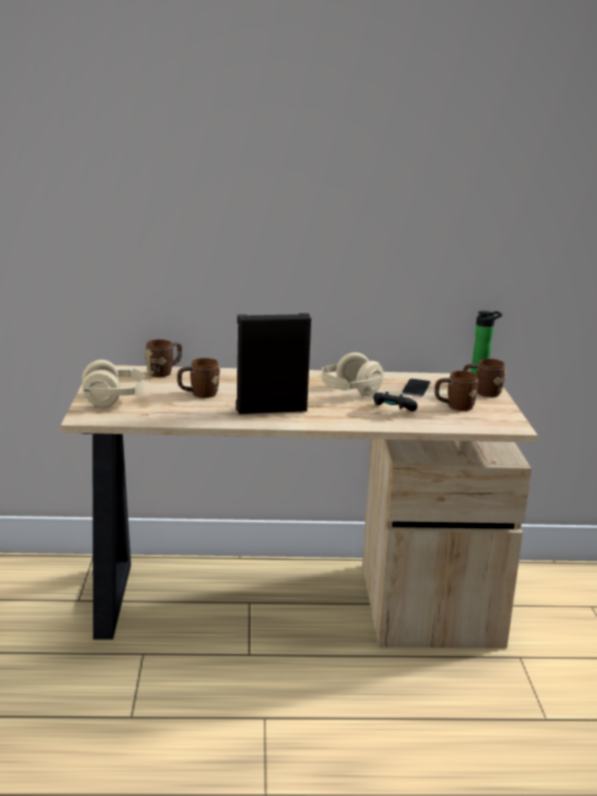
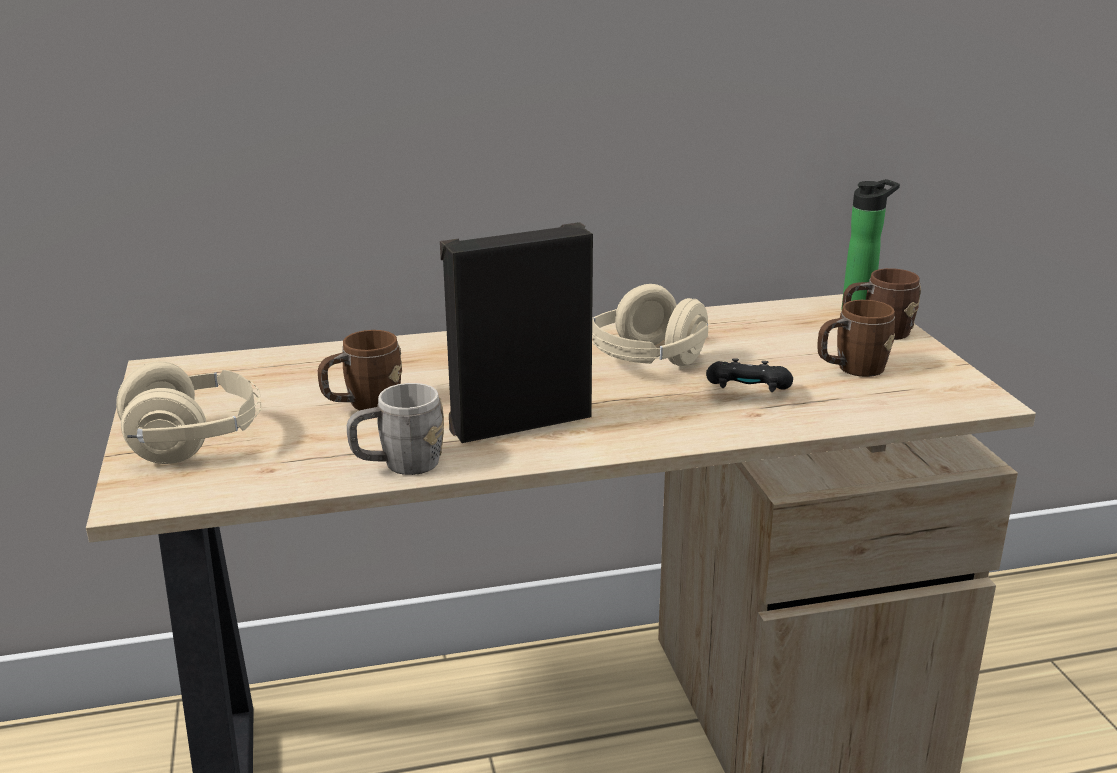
camera: 10 degrees left, 5 degrees up
brown mug [145,339,182,377] -> none
phone [402,379,430,397] -> none
none -> grey mug [347,383,444,475]

